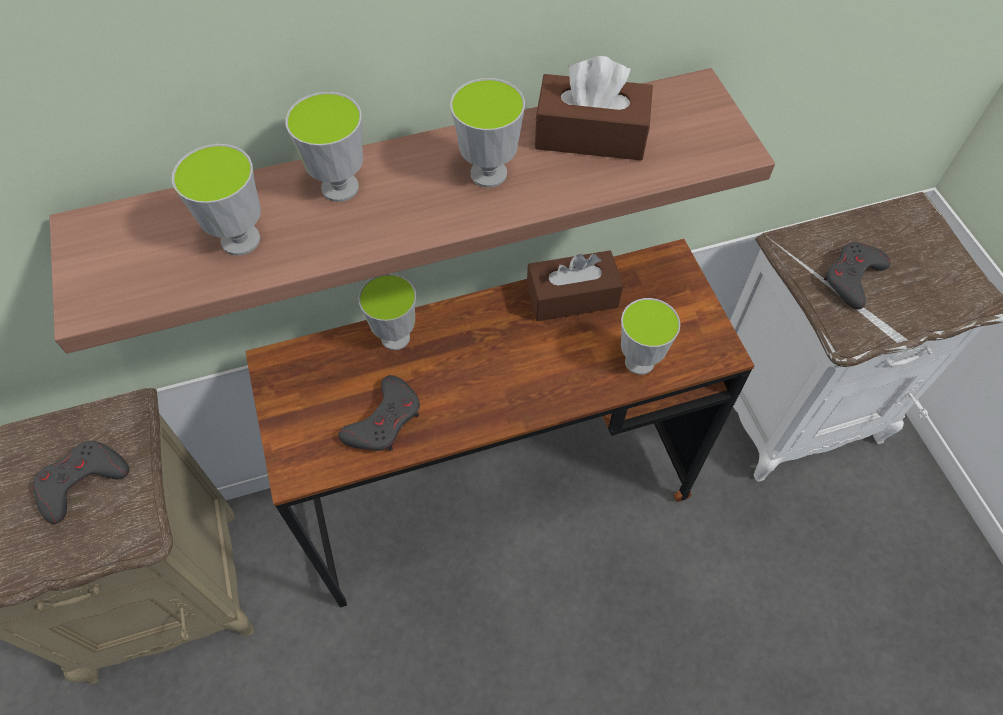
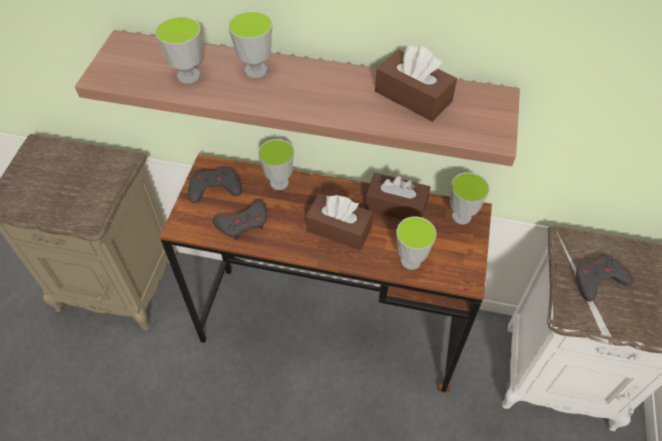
camera: 30 degrees right, 5 degrees down
grey game controller [34,441,129,524] -> grey game controller moved to [188,168,242,203]
cup [450,78,525,188] -> cup moved to [450,172,489,224]
none -> brown tissue box [306,194,373,250]

